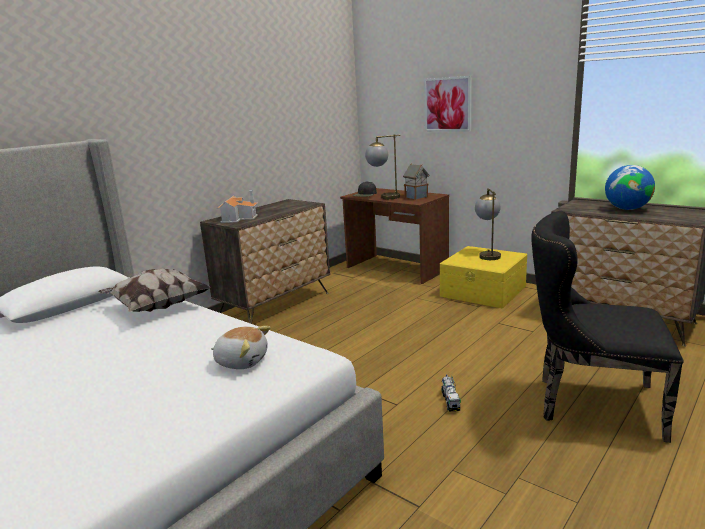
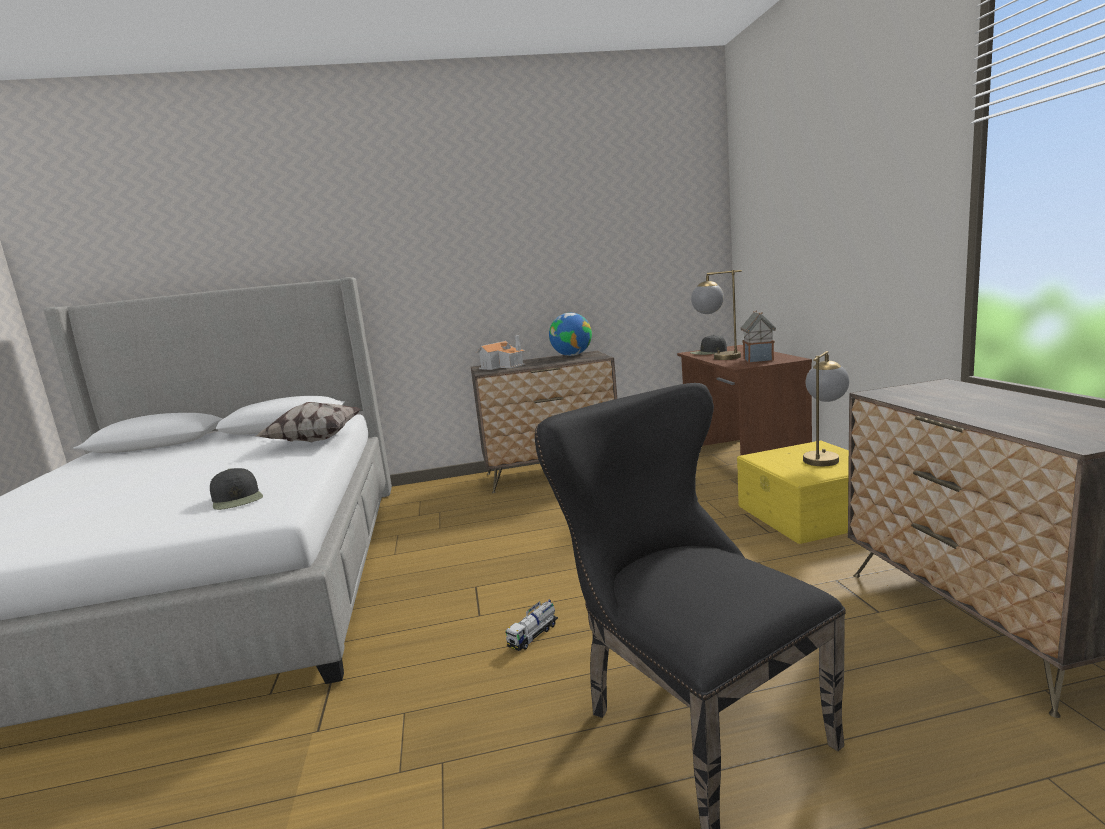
camera: 40 degrees right, 5 degrees down
plush toy [211,326,271,369] -> black cap [210,468,263,510]
picture [424,76,472,132] -> none
globe [605,165,655,210] -> globe moved to [549,313,592,356]

